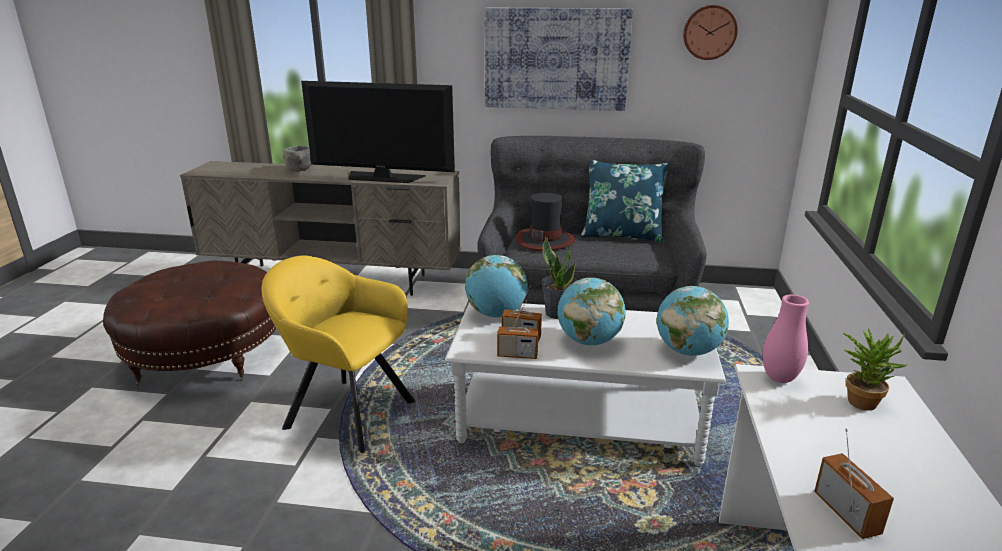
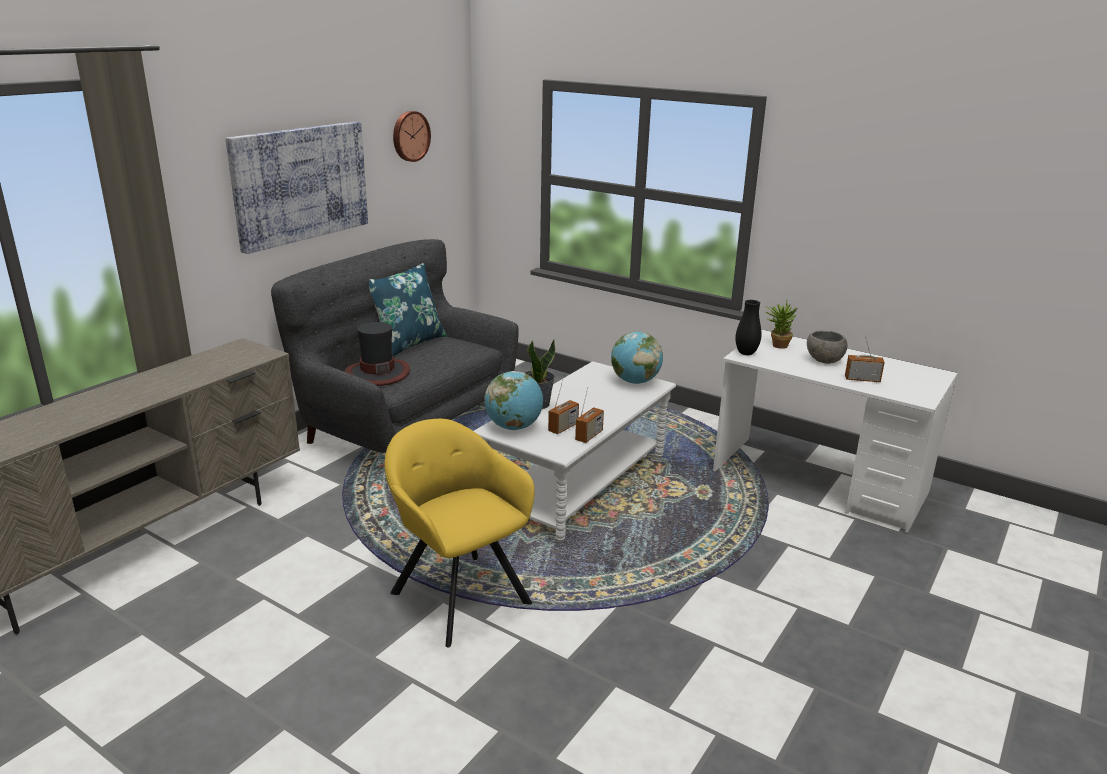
camera: 65 degrees left, 0 degrees up
brown ottoman [103,260,276,386] -> none
yellow armchair [261,255,415,453] -> yellow armchair turned 90 degrees clockwise [384,419,535,648]
grey bowl [283,146,312,172] -> grey bowl moved to [807,330,848,364]
television [301,81,455,183] -> none
globe [557,277,626,345] -> none
pink vase [762,295,809,383] -> black vase [735,300,762,355]

